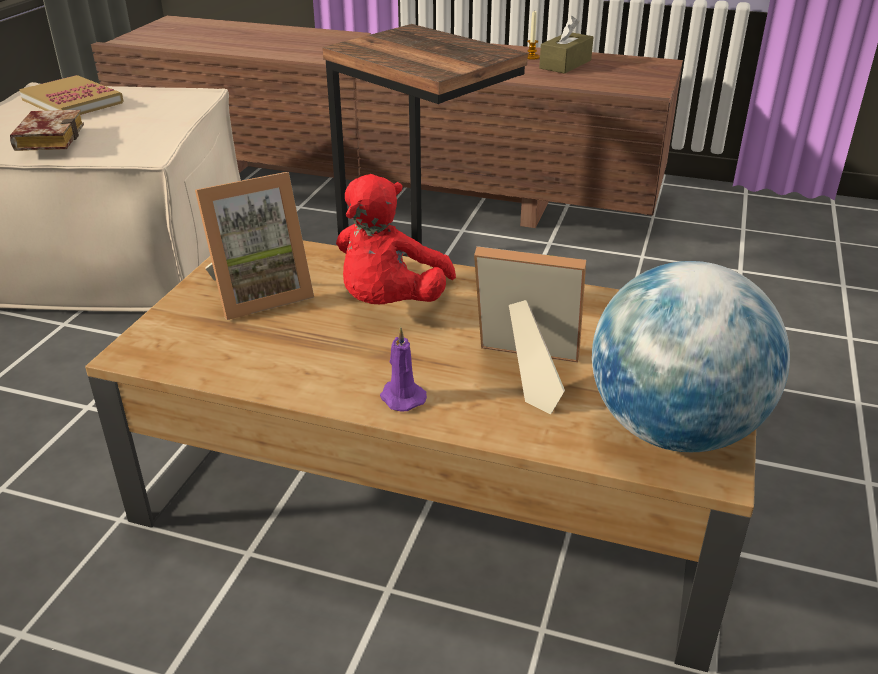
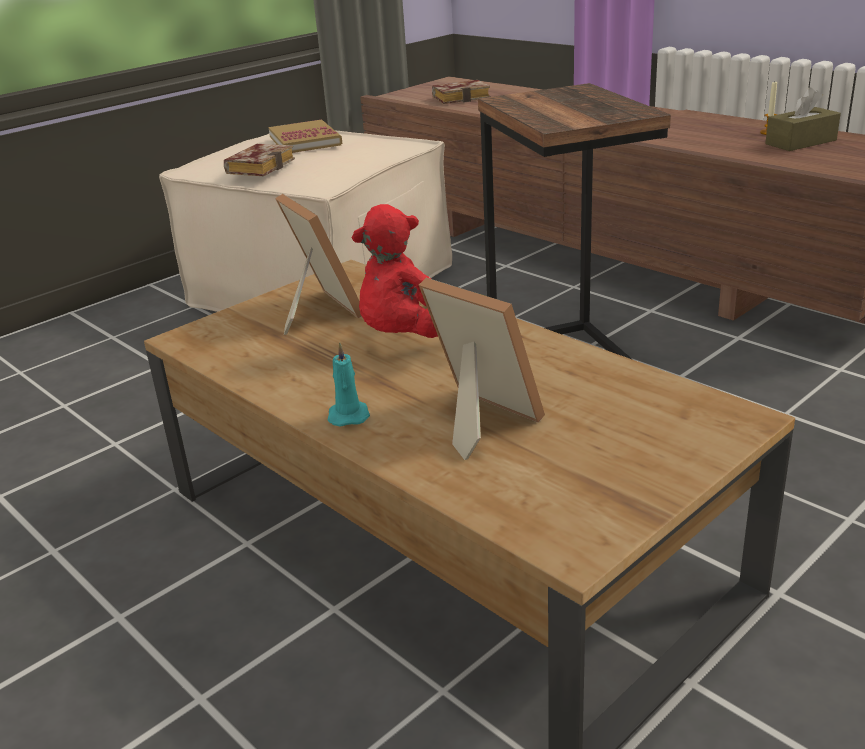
camera: 30 degrees right, 5 degrees down
picture frame [195,172,314,320] -> picture frame turned 120 degrees counterclockwise [275,194,362,335]
purple candle [380,327,427,411] -> turquoise candle [328,342,370,427]
globe [592,261,790,452] -> none
none -> book [432,80,490,104]

